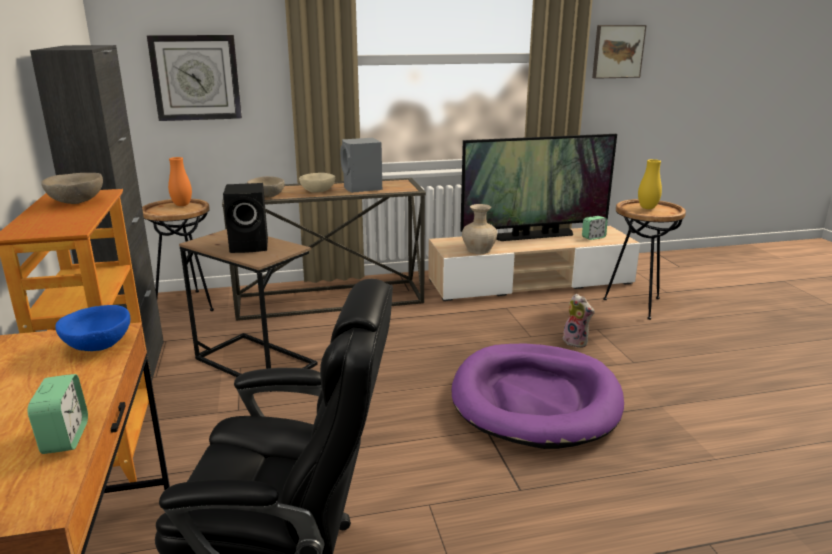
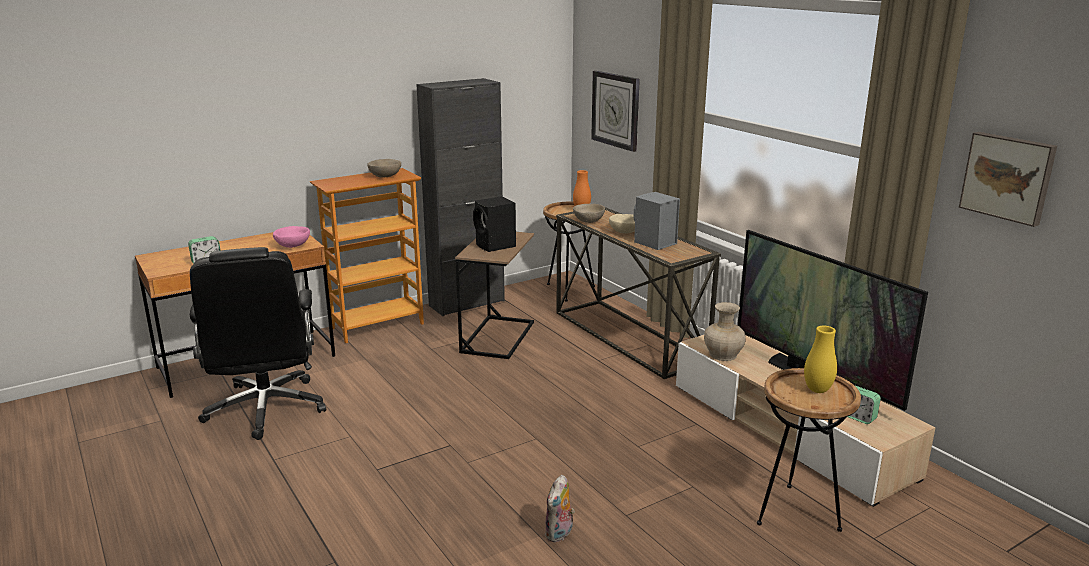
camera: 70 degrees right, 0 degrees up
blue bowl [55,305,130,351] -> pink bowl [273,226,310,248]
purple dog bed [452,343,624,449] -> none
plush toy [561,294,595,348] -> plush toy moved to [545,475,575,543]

